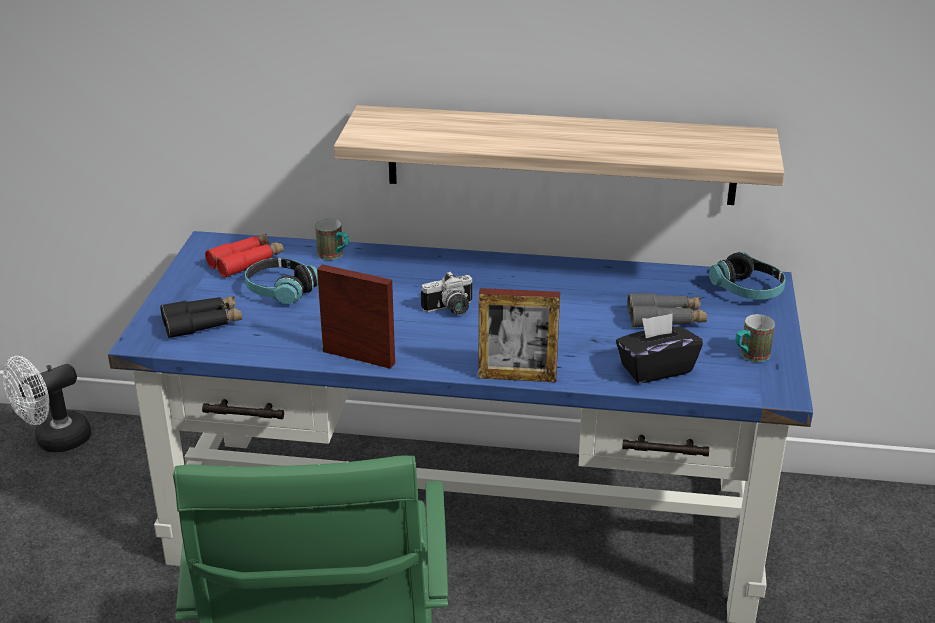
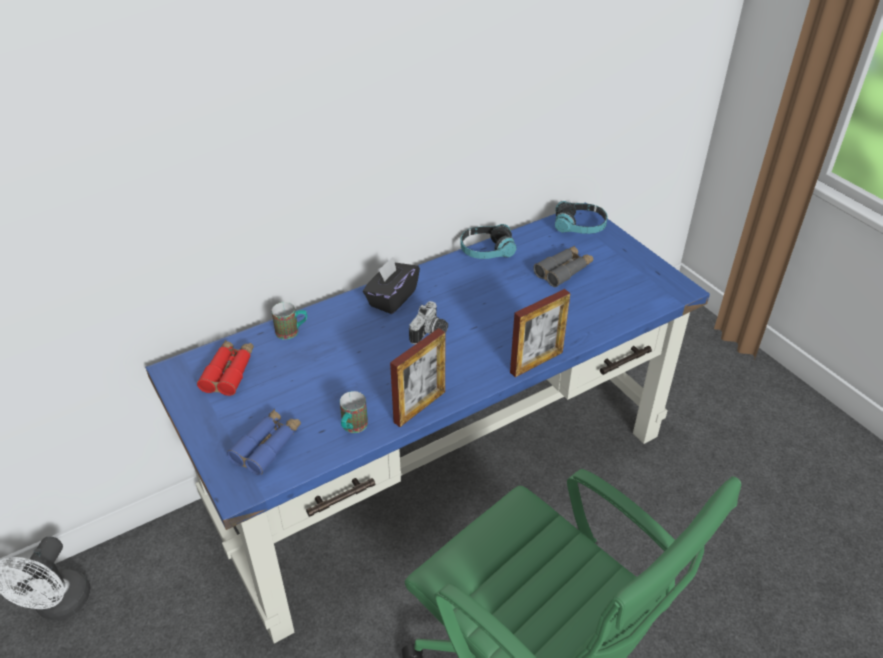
camera: 40 degrees left, 10 degrees up
black binoculars [160,296,242,338] -> blue binoculars [227,409,301,475]
headphones [245,258,318,304] -> headphones moved to [460,224,517,259]
picture frame [317,264,395,369] -> picture frame turned 150 degrees clockwise [390,328,445,427]
shelf [334,105,784,205] -> none
black tissue box [616,313,703,383] -> black tissue box moved to [363,257,420,314]
mug [735,314,775,362] -> mug moved to [340,391,368,433]

